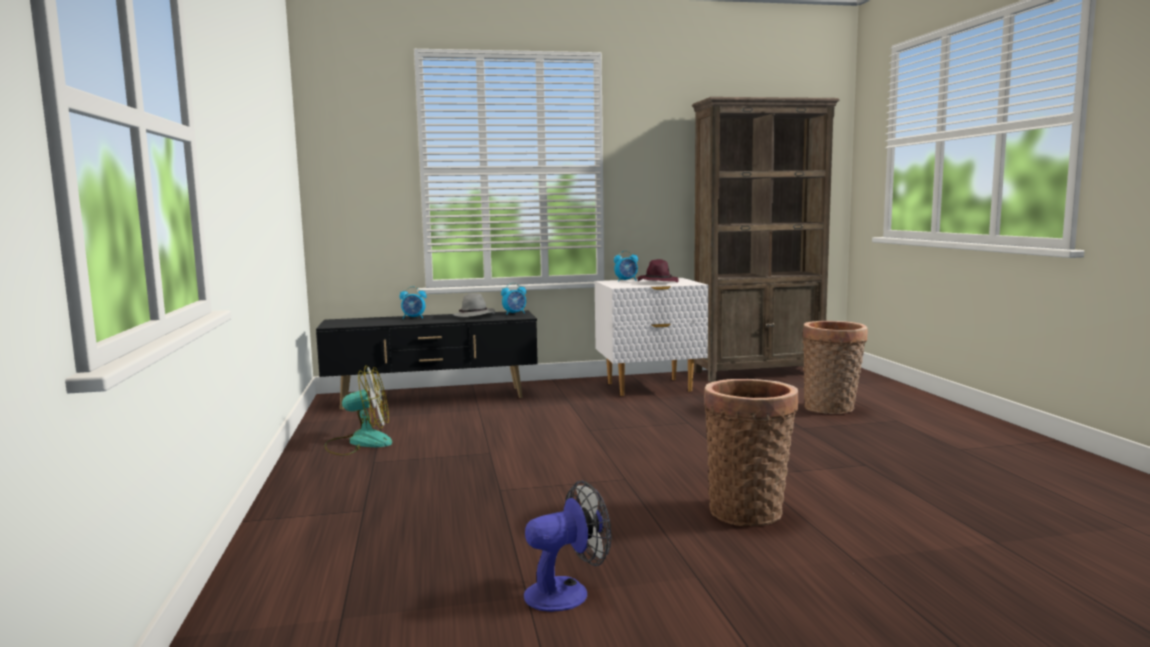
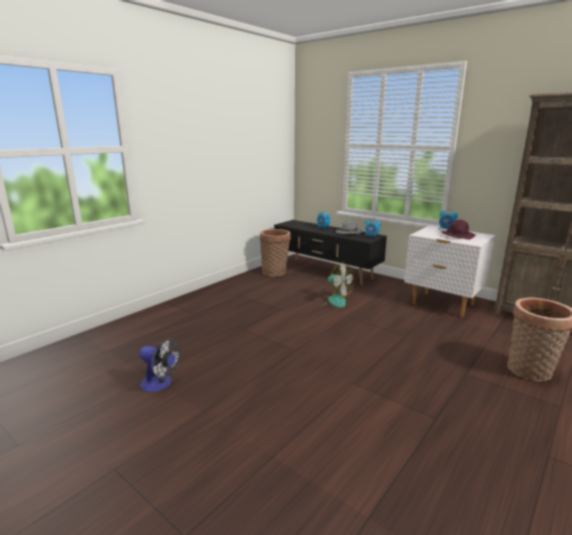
camera: 50 degrees right, 10 degrees up
fan [325,365,392,455] -> fan moved to [314,263,354,308]
basket [704,379,798,527] -> basket moved to [260,229,291,277]

